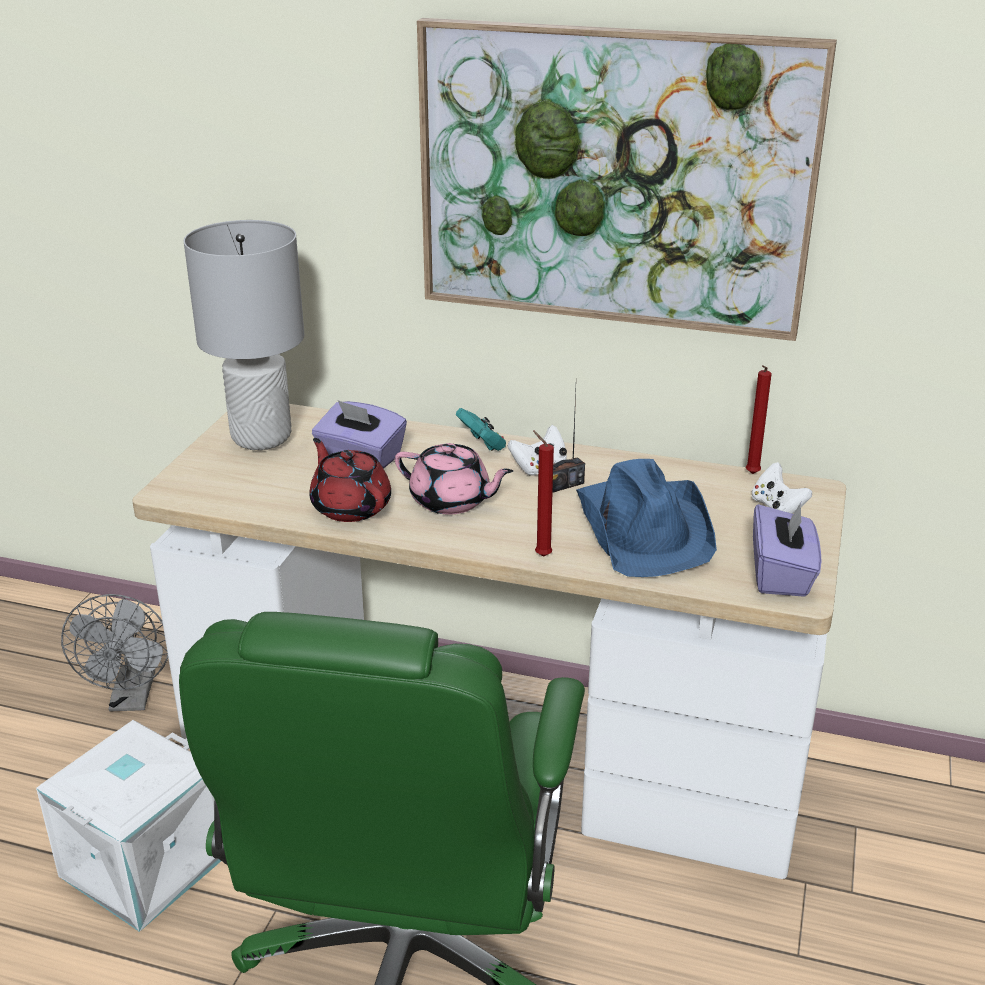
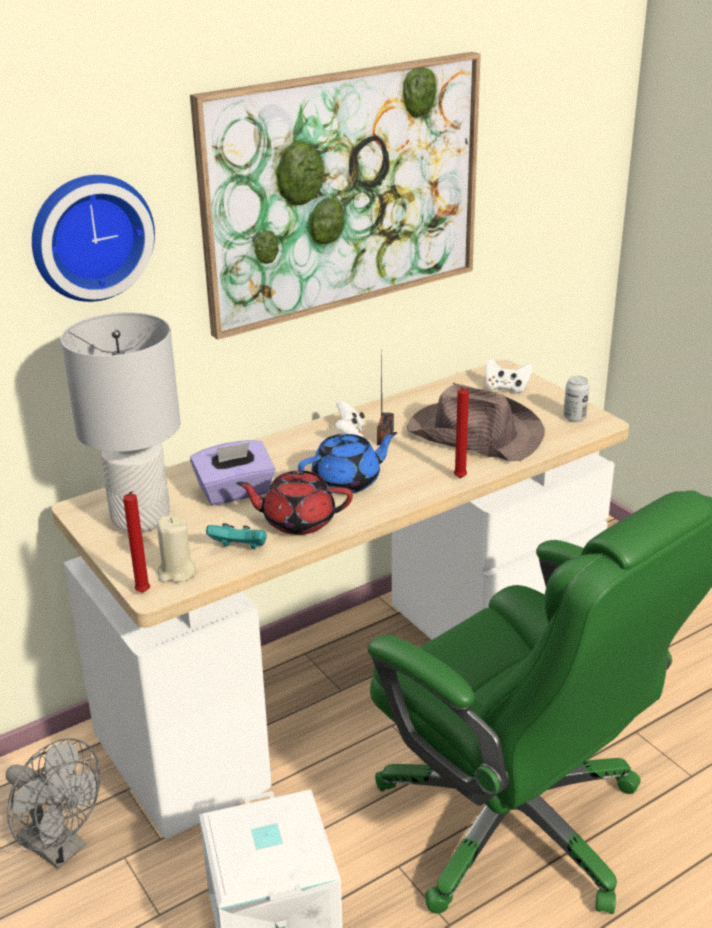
camera: 50 degrees left, 0 degrees up
pink teapot [395,443,513,515] -> blue teapot [298,432,397,494]
turquoise game controller [456,408,506,451] -> turquoise game controller moved to [206,523,267,550]
blue hat [576,459,717,577] -> brown hat [407,384,545,462]
red candle [746,365,772,474] -> red candle moved to [123,491,150,592]
purple tissue box [753,502,822,597] -> can [563,376,590,422]
none -> wall clock [32,175,155,302]
none -> beige candle [157,515,197,582]

